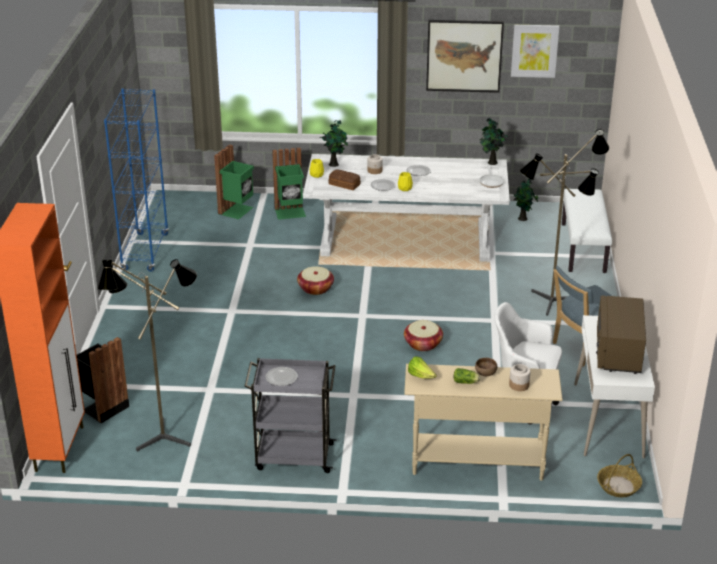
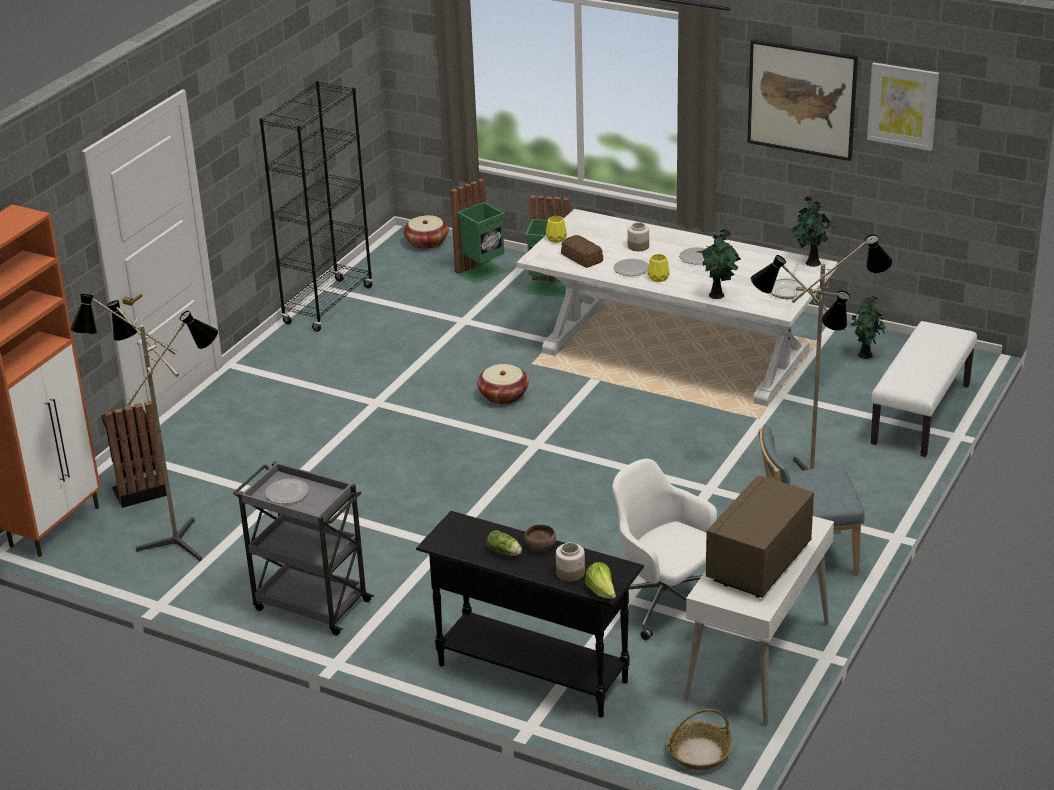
camera: 25 degrees right, 0 degrees up
blue bookcase [104,88,169,272] -> black bookcase [259,81,373,332]
potted plant [320,120,348,167] -> potted plant moved to [698,229,741,299]
basket [404,320,443,351] -> basket moved to [404,215,449,249]
beige console table [404,364,563,481] -> black console table [416,511,644,717]
lettuce [408,356,437,379] -> lettuce moved to [585,562,616,599]

